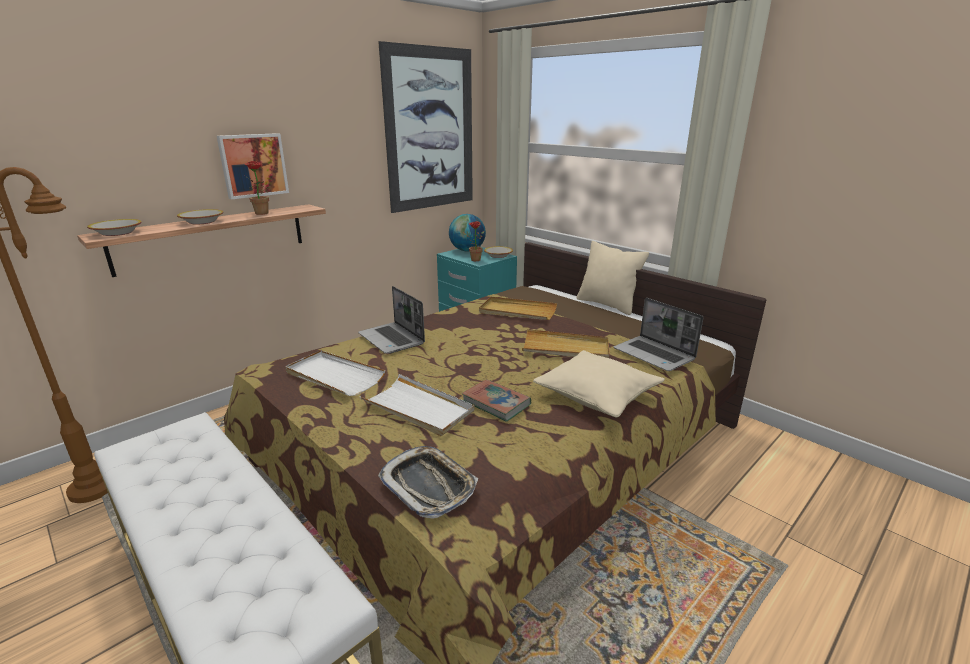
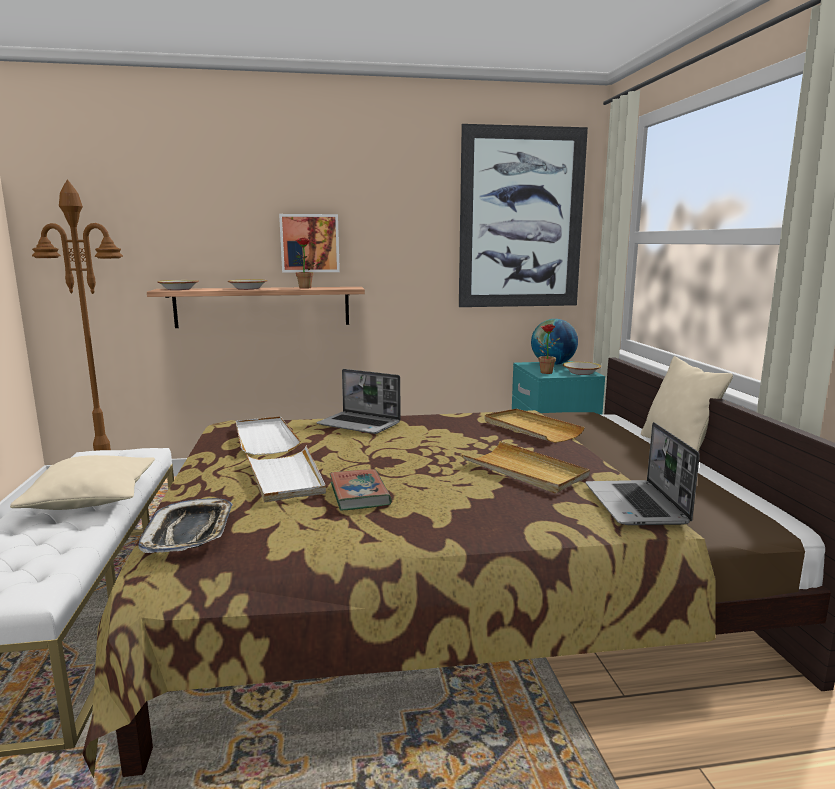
camera: 35 degrees right, 10 degrees down
laptop [358,286,425,354] -> laptop turned 60 degrees counterclockwise [317,369,401,434]
beige pillow [533,350,665,418] -> beige pillow moved to [10,455,155,510]

